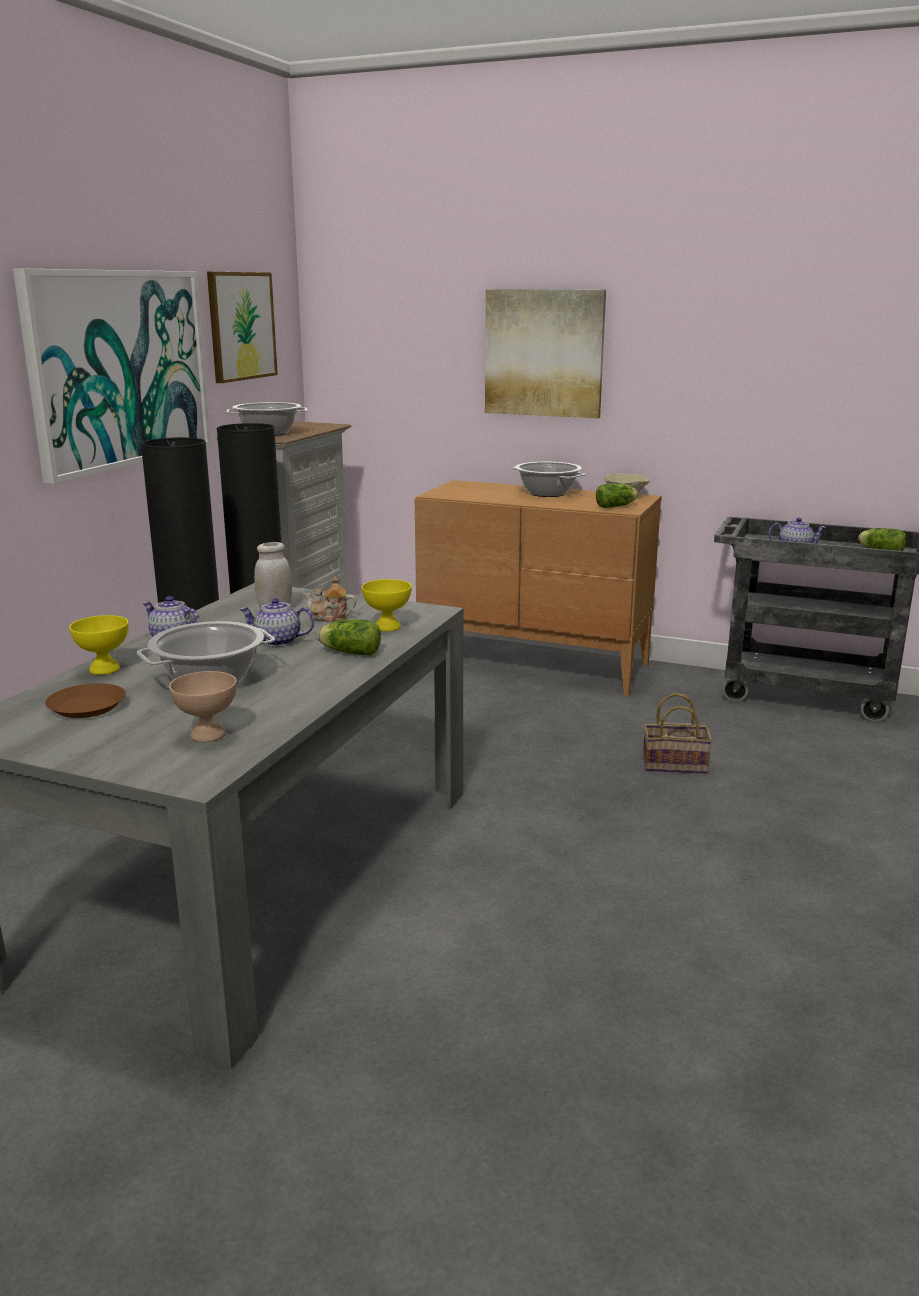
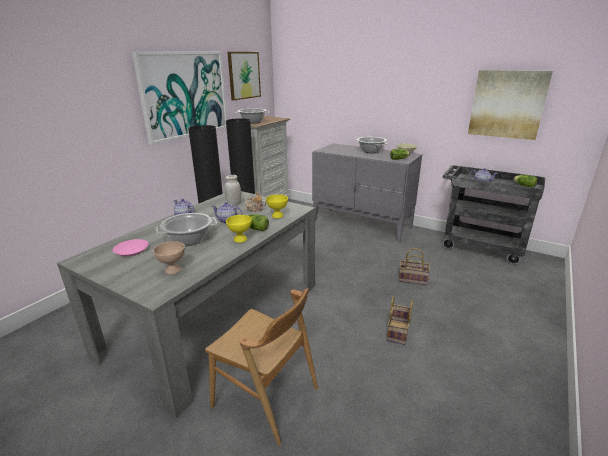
camera: 10 degrees right, 5 degrees up
brown plate [45,683,126,718] -> pink plate [113,239,149,257]
yellow bowl [69,615,129,675] -> yellow bowl moved to [226,215,252,243]
brown cabinet [415,480,662,696] -> grey cabinet [312,143,423,243]
picture [485,289,606,418] -> picture moved to [468,70,553,140]
none -> brown chair [205,288,318,446]
none -> basket [387,296,413,345]

